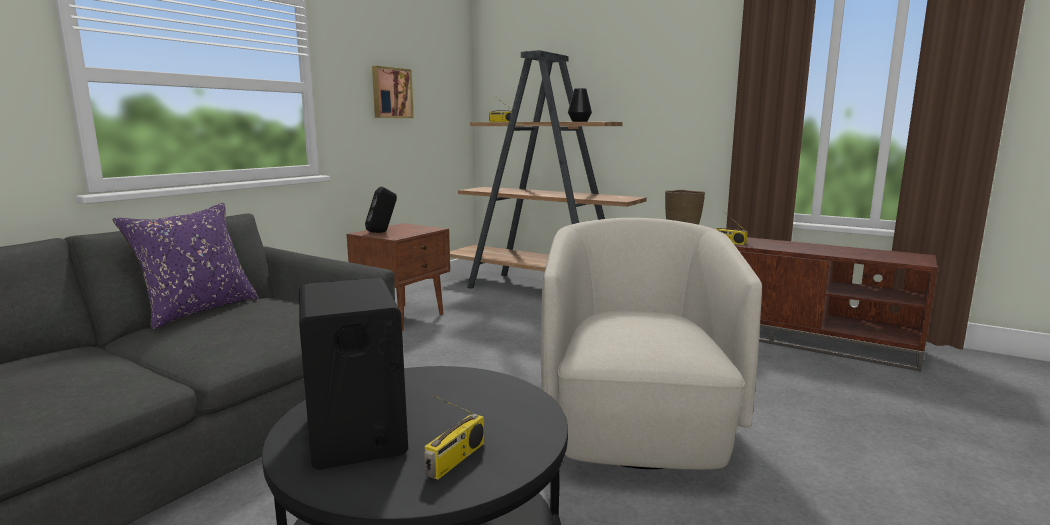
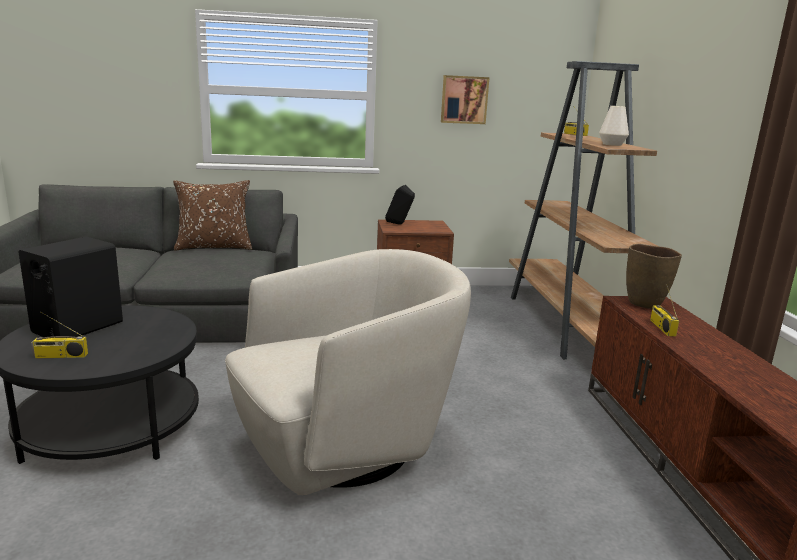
camera: 50 degrees right, 5 degrees up
purple pillow [113,203,259,329] -> brown pillow [173,180,252,251]
black vase [568,88,592,122] -> white vase [599,106,629,146]

